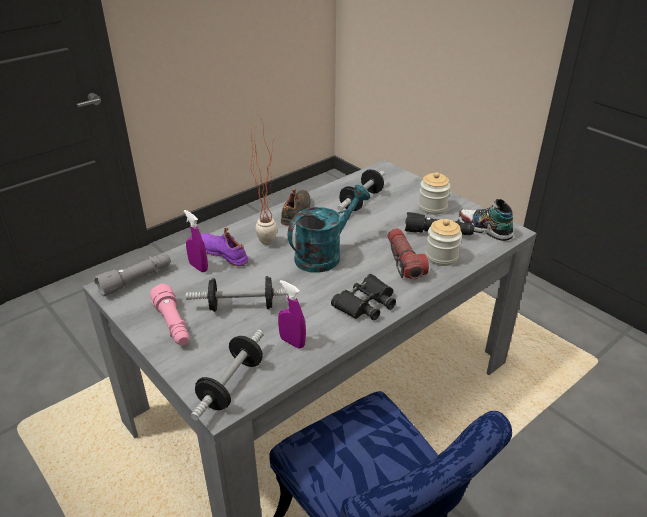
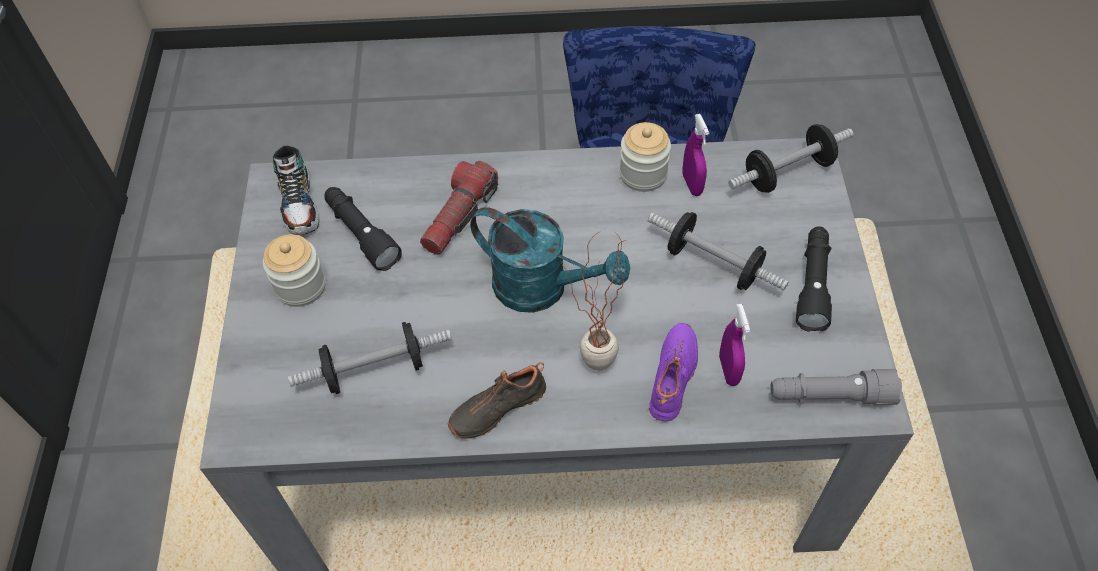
camera: 140 degrees left, 20 degrees up
pink flashlight [150,284,189,345] -> black flashlight [796,226,832,332]
purple shoe [201,227,248,267] -> purple shoe turned 150 degrees counterclockwise [649,323,698,422]
turquoise watering can [288,185,370,273] -> turquoise watering can turned 150 degrees counterclockwise [470,207,630,313]
black binoculars [331,274,396,321] -> none
jar [426,219,462,266] -> jar moved to [619,122,671,192]

